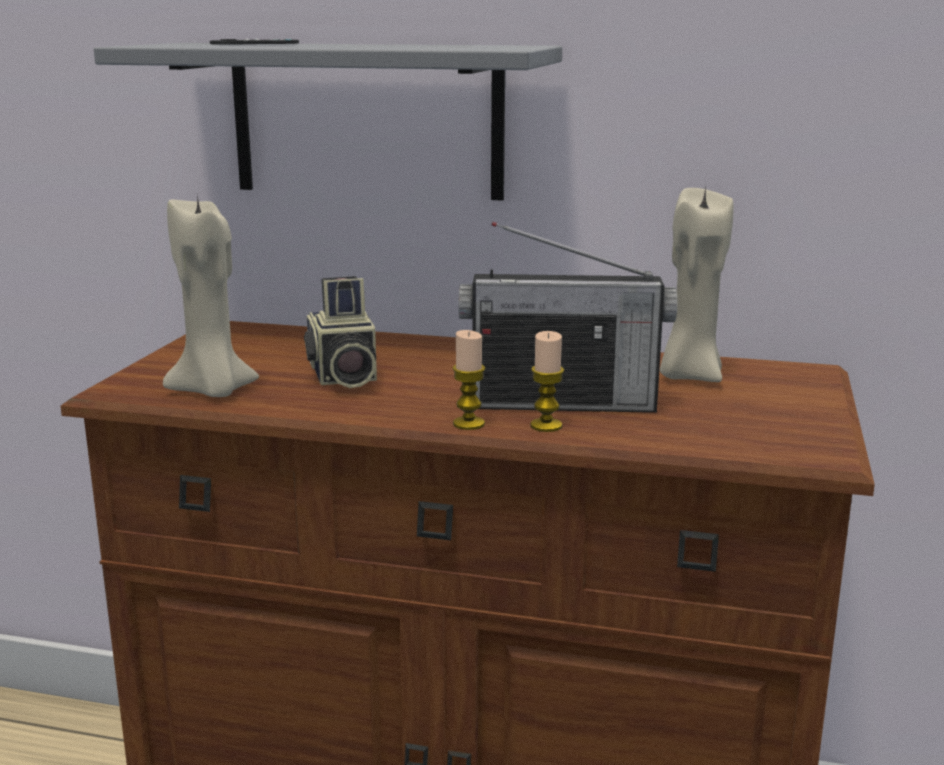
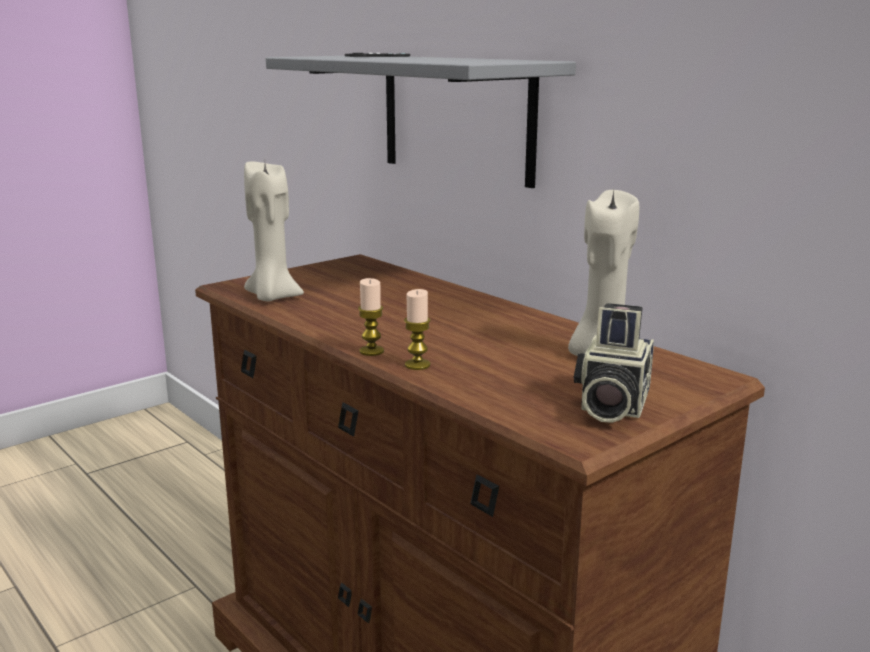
camera: 35 degrees right, 0 degrees up
camera [304,276,377,388] -> camera moved to [574,303,654,423]
radio [459,222,677,413] -> none

